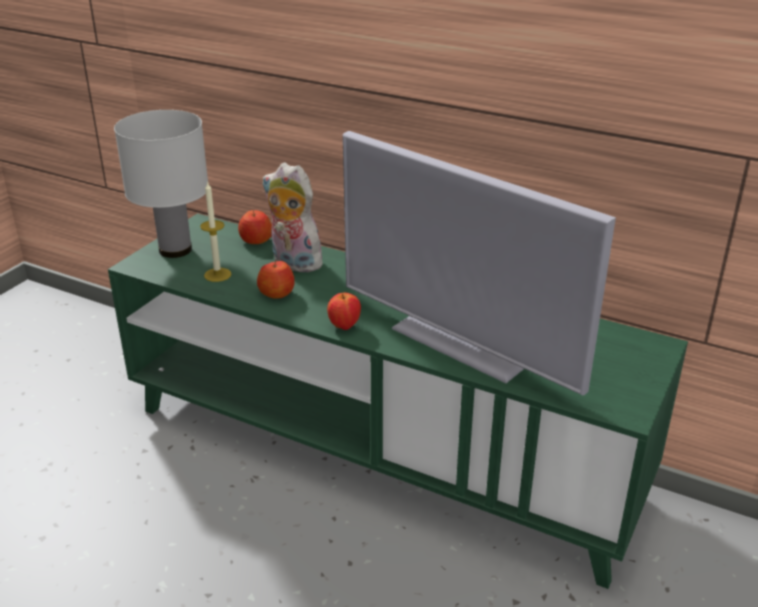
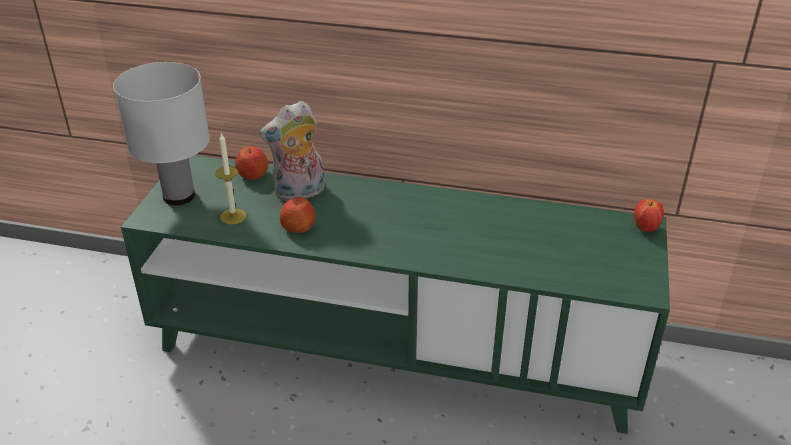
camera: 15 degrees left, 5 degrees up
plush toy [262,163,325,272] -> plush toy turned 45 degrees counterclockwise [259,101,324,201]
apple [327,293,361,330] -> apple moved to [634,199,664,232]
television [343,131,616,395] -> none

